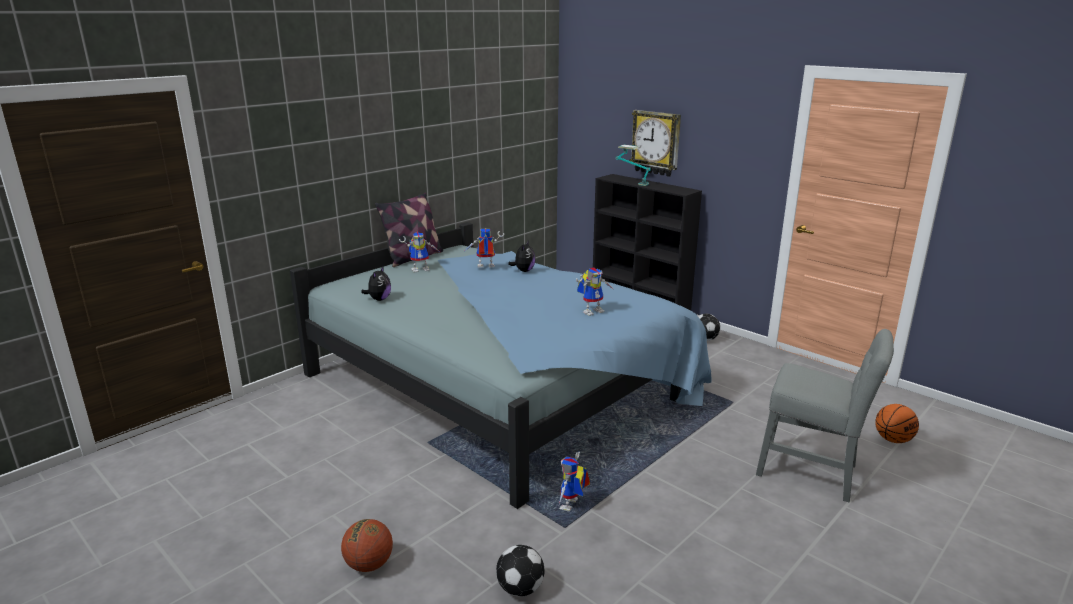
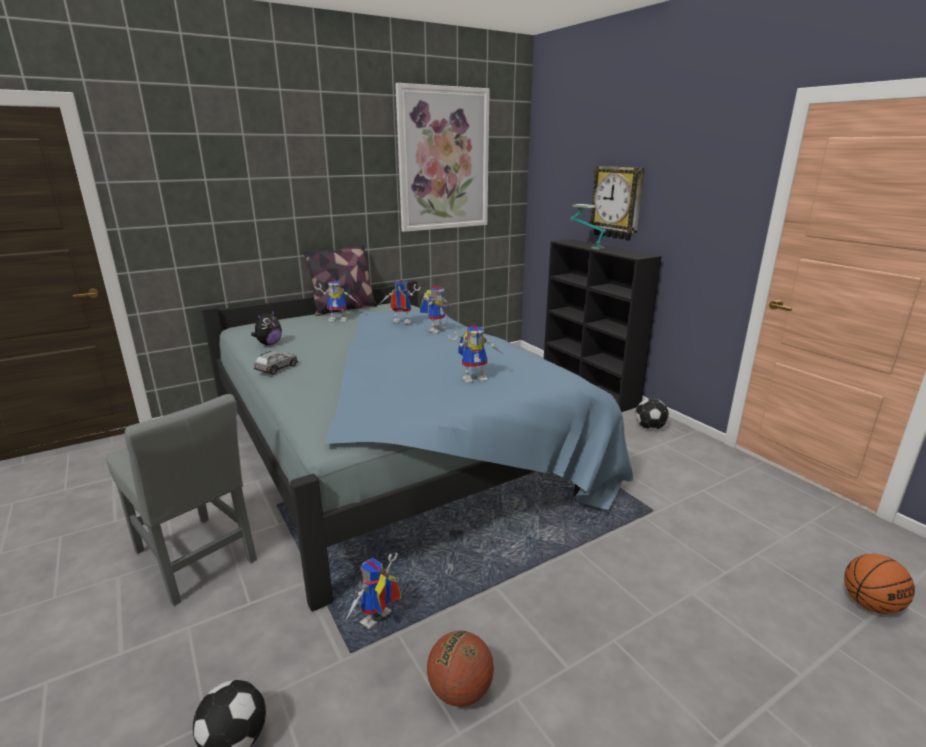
camera: 15 degrees right, 0 degrees up
basketball [341,519,393,572] -> basketball moved to [427,631,494,707]
plush toy [508,240,536,272] -> toy robot [420,286,449,333]
grey chair [756,329,894,502] -> grey chair moved to [106,394,257,606]
none -> grey toy car [254,351,298,375]
none -> picture [395,83,490,232]

